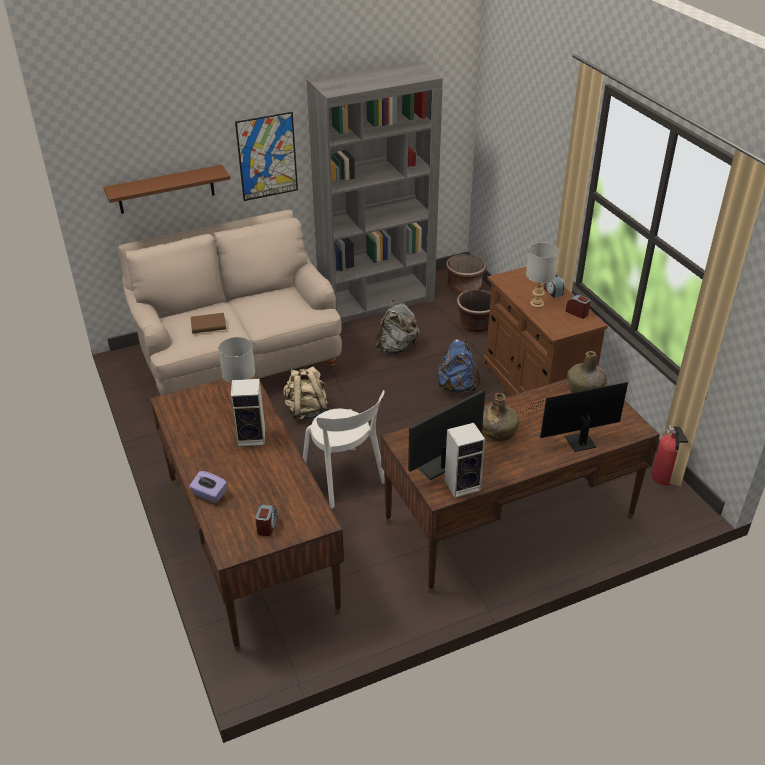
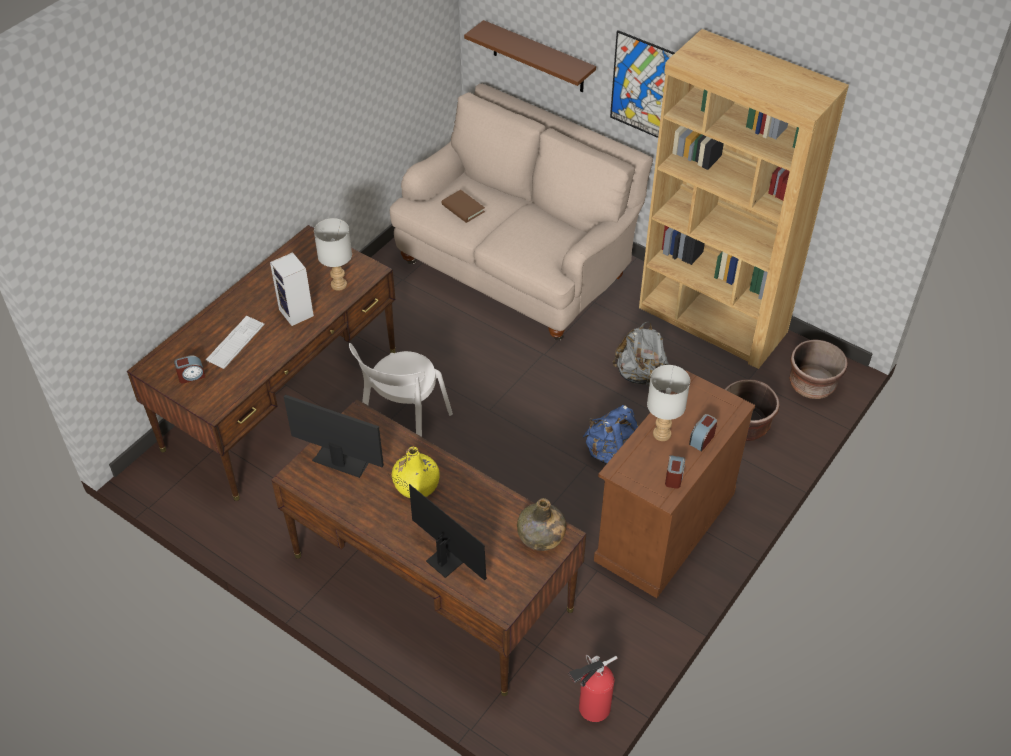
camera: 60 degrees right, 10 degrees up
purple tissue box [189,471,227,503] -> none
beige backpack [283,366,331,421] -> none
grey bookcase [306,61,443,323] -> brown bookcase [639,29,849,369]
speaker [444,423,485,498] -> none
green bottle [481,393,519,441] -> yellow bottle [392,447,439,498]
none -> keyboard [206,316,265,369]

